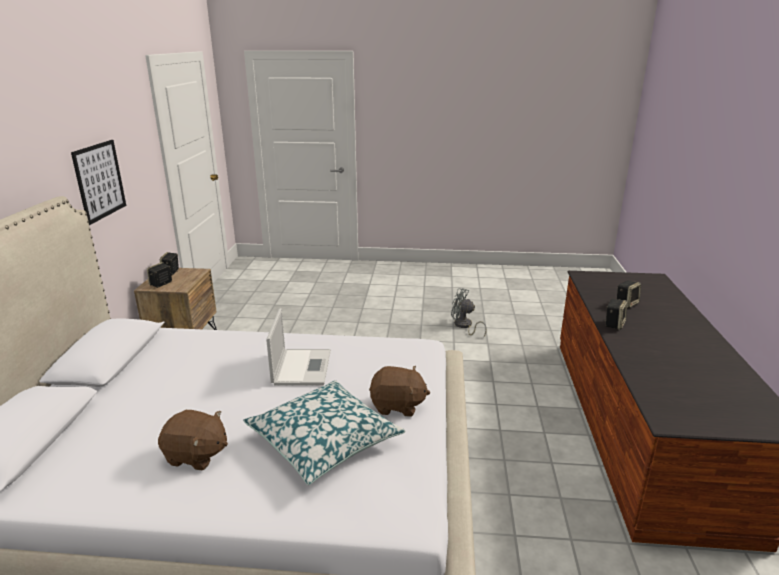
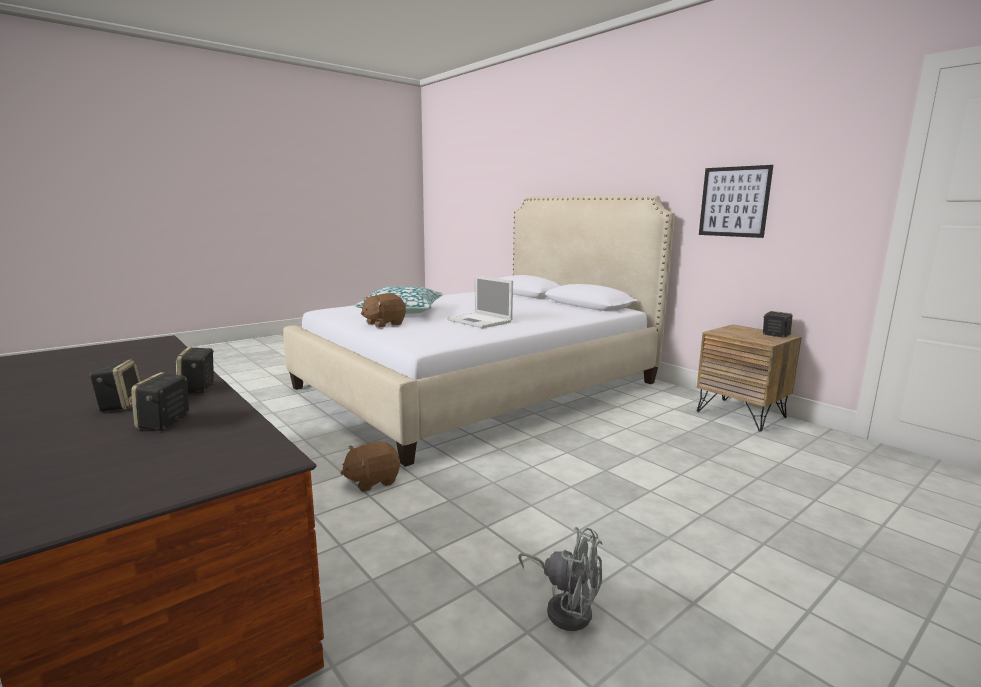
camera: 135 degrees right, 10 degrees down
speaker [147,262,172,288] -> speaker moved to [89,359,141,412]
brown plush toy [158,410,228,471] -> brown plush toy moved to [340,441,400,492]
grey fan [451,288,487,337] -> grey fan turned 45 degrees clockwise [518,527,602,631]

